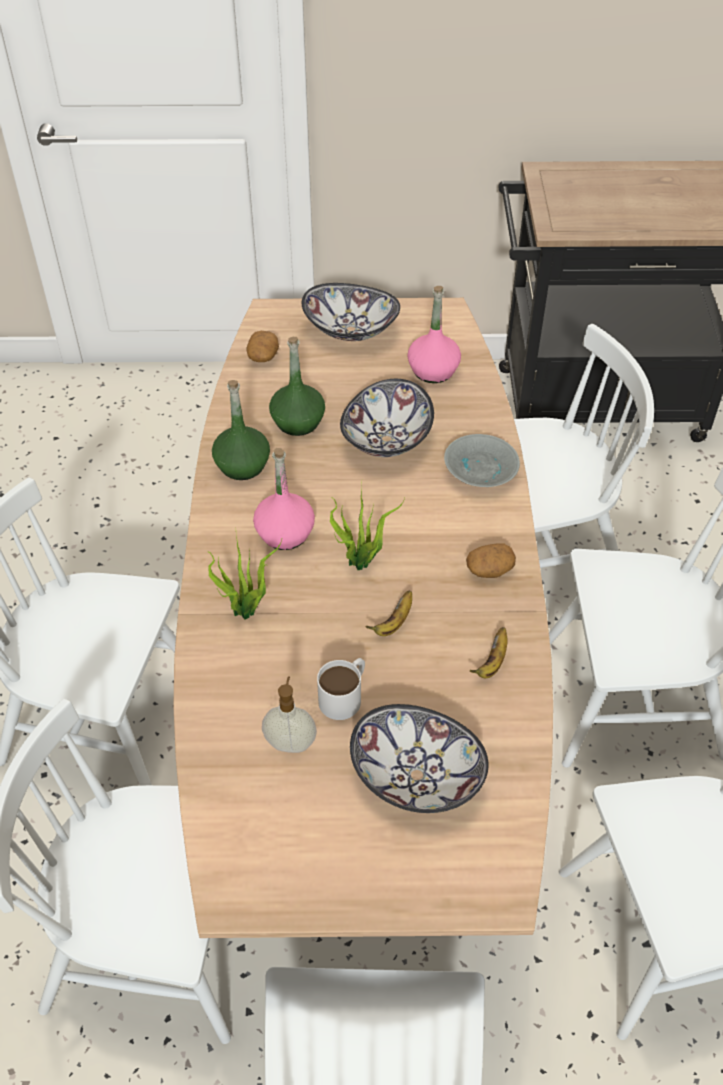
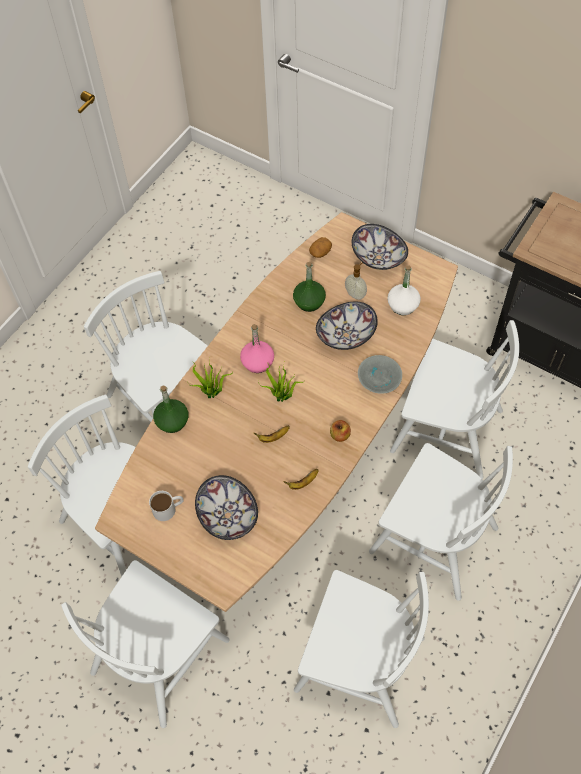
camera: 35 degrees right, 10 degrees up
green bottle [212,380,270,480] -> green bottle moved to [153,386,189,433]
soap dispenser [262,676,317,753] -> soap dispenser moved to [345,263,367,300]
white mug [317,658,365,720] -> white mug moved to [149,491,184,521]
pink bottle [407,286,461,383] -> white bottle [387,265,421,315]
potato [466,543,516,578] -> apple [330,420,351,442]

